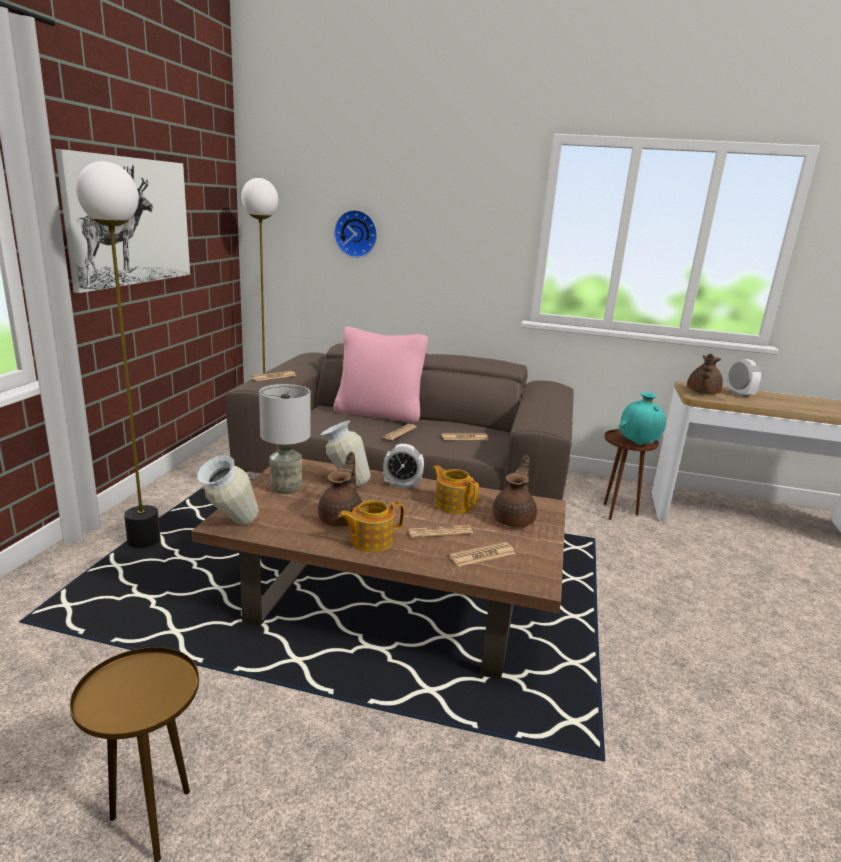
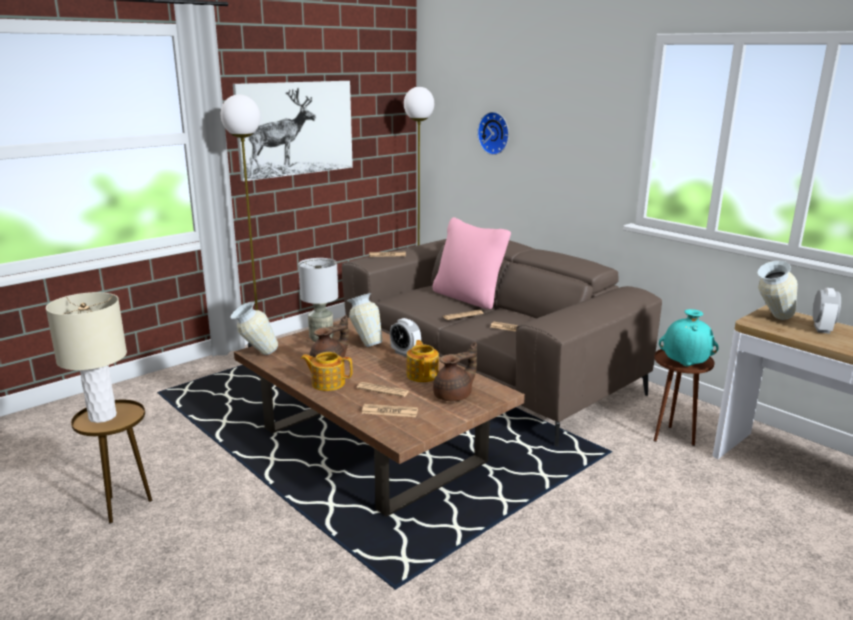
camera: 35 degrees right, 0 degrees up
brown teapot [687,354,723,394] -> vase [757,261,798,320]
none -> beige table lamp [46,292,127,423]

